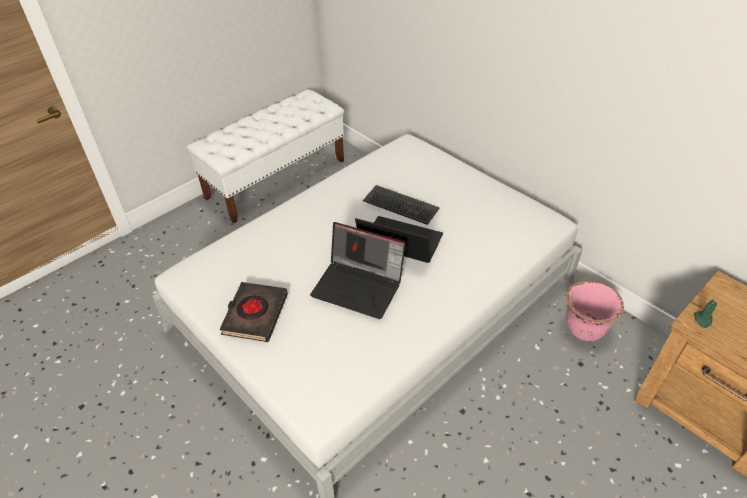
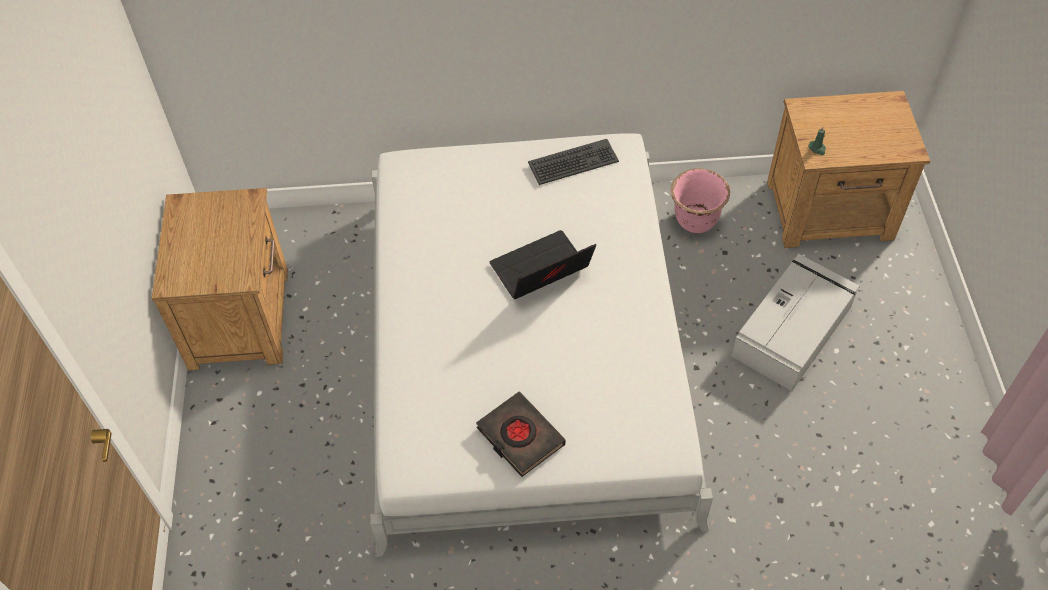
camera: 50 degrees left, 10 degrees up
white bench [187,89,344,223] -> brown nightstand [152,188,288,371]
laptop [310,222,406,319] -> none
keyboard [363,185,440,225] -> keyboard moved to [528,139,619,185]
none -> grey storage box [731,254,860,391]

